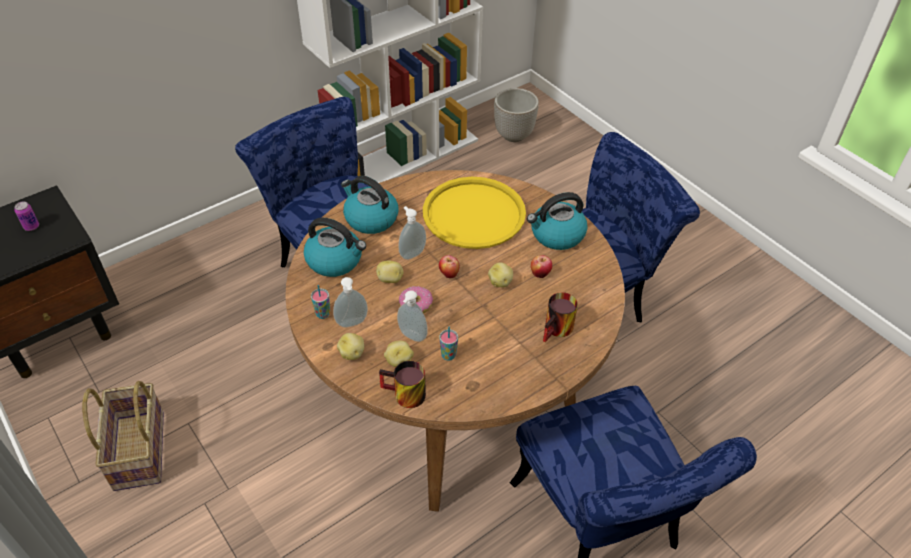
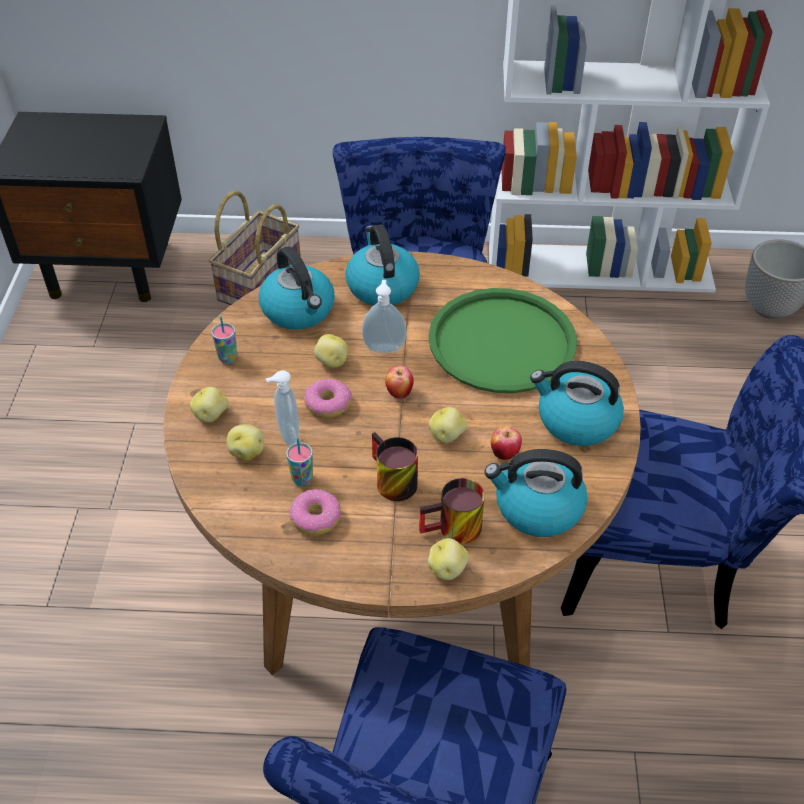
camera: 40 degrees right, 0 degrees up
can [14,201,39,231] -> none
basket [82,381,164,491] -> basket moved to [209,191,301,305]
soap dispenser [333,277,368,327] -> none
mug [379,361,426,408] -> mug moved to [372,432,418,501]
yellow tray [423,177,526,249] -> green tray [428,288,577,393]
none -> donut [290,489,341,535]
none -> potato [428,538,469,580]
none -> kettle [484,449,588,537]

